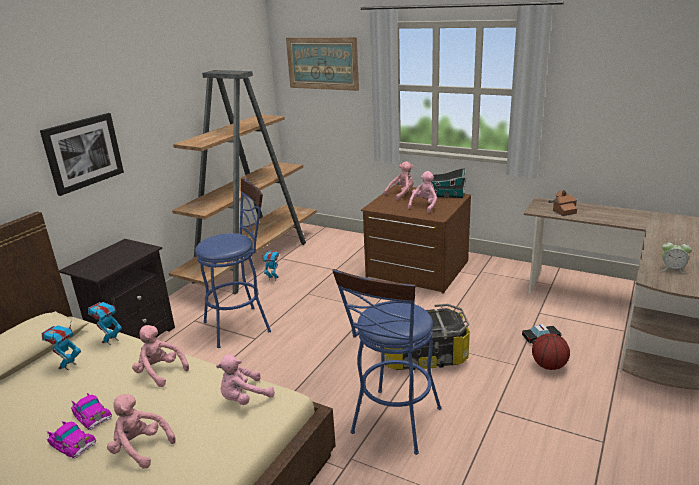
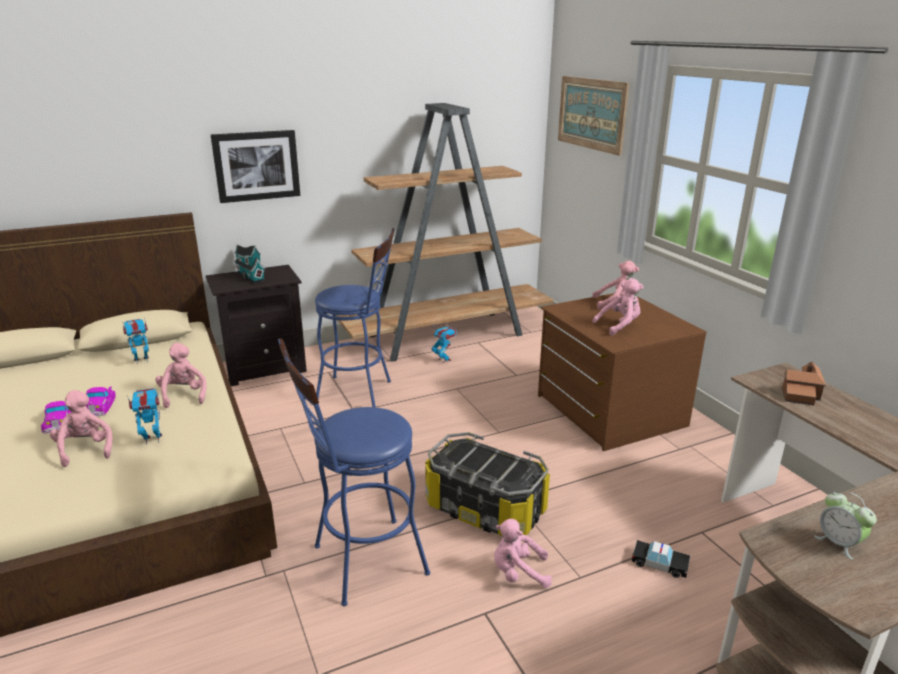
camera: 35 degrees right, 0 degrees up
toy robot [88,299,122,345] -> toy robot moved to [127,388,162,445]
pink plush toy [216,354,275,405] -> pink plush toy moved to [494,519,552,588]
toy house [431,168,466,198] -> toy house moved to [234,244,265,283]
basketball [532,333,570,370] -> none

